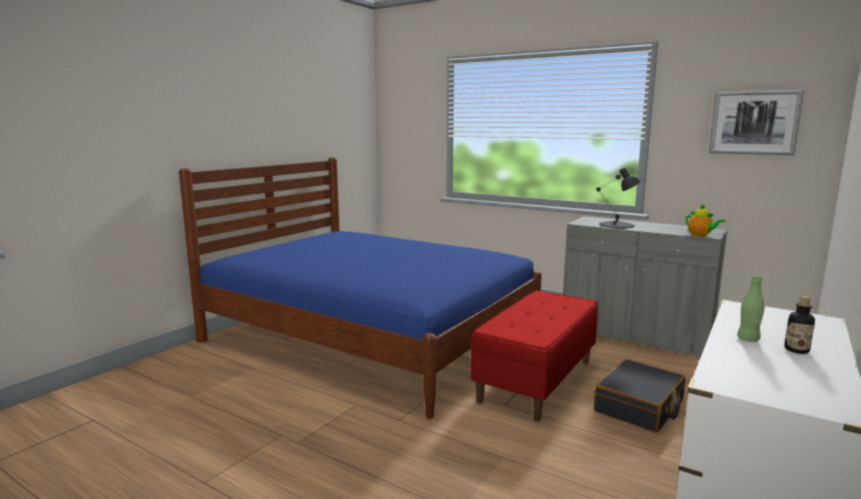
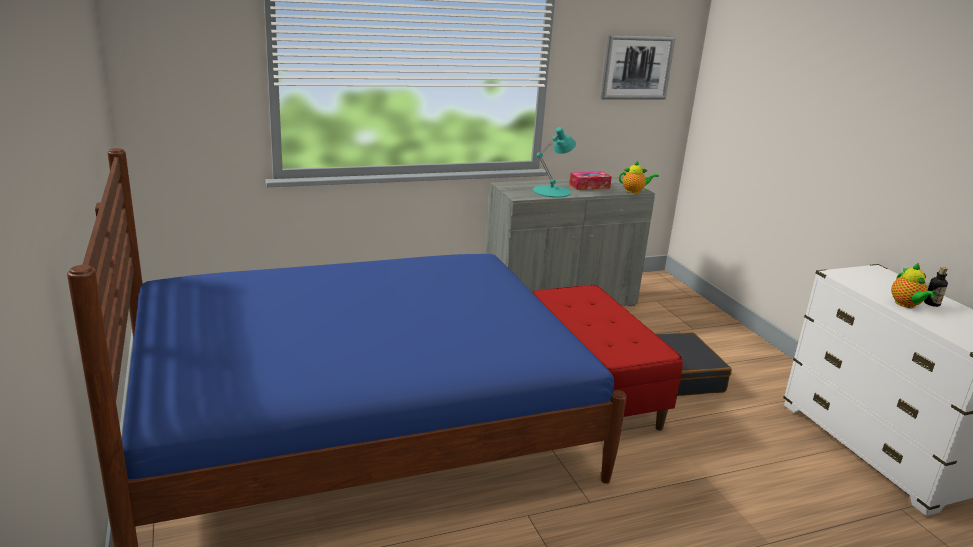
camera: 55 degrees left, 10 degrees up
black table lamp [596,168,641,228] -> turquoise table lamp [533,127,576,198]
green bottle [737,275,764,342] -> teapot [891,263,936,308]
none -> tissue box [569,171,612,190]

